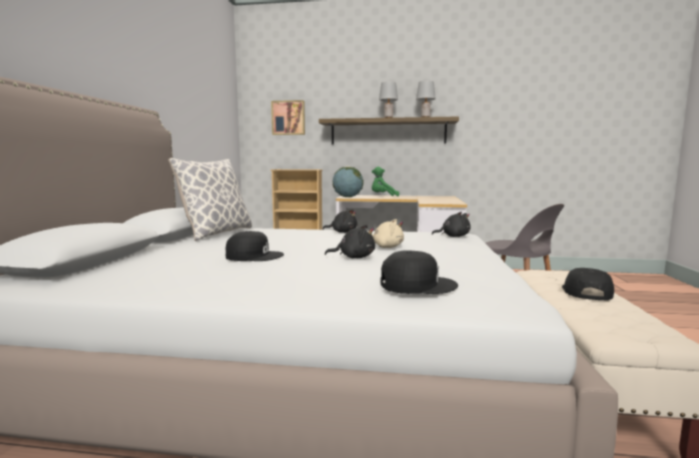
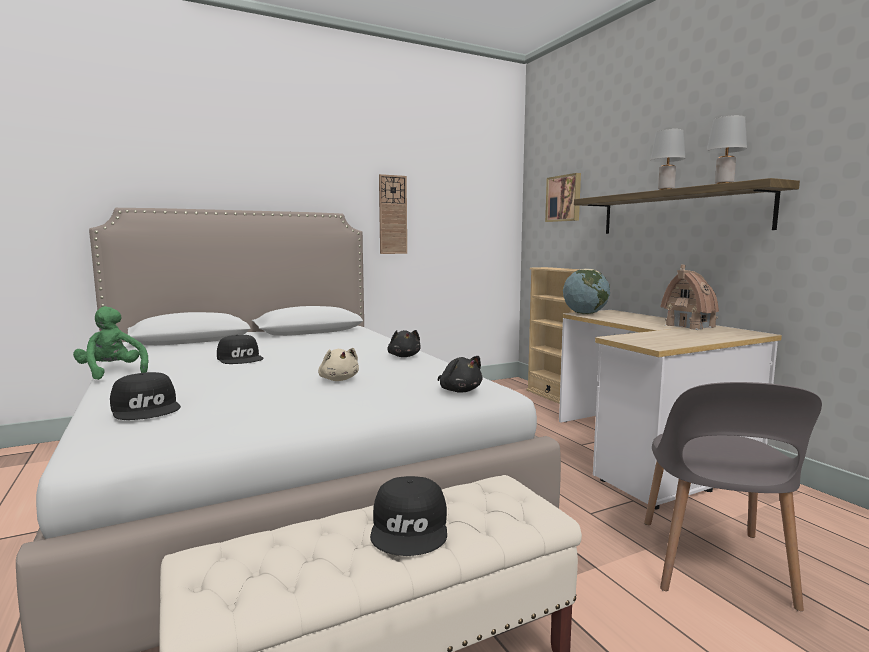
camera: 55 degrees right, 0 degrees up
pillow [168,158,252,241] -> none
black plush toy [325,225,375,258] -> none
green plush toy [372,167,399,196] -> green plush toy moved to [73,306,148,380]
black cap [562,268,614,300] -> black cap turned 105 degrees clockwise [370,476,447,556]
none -> wall clock [379,174,407,254]
none -> toy house [660,265,719,330]

